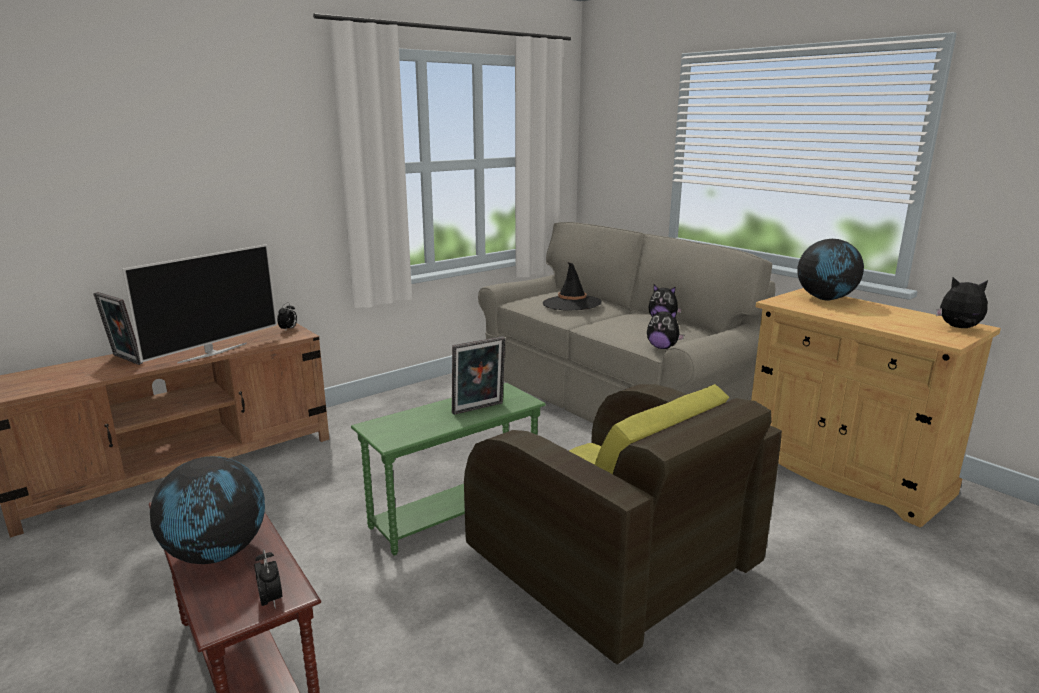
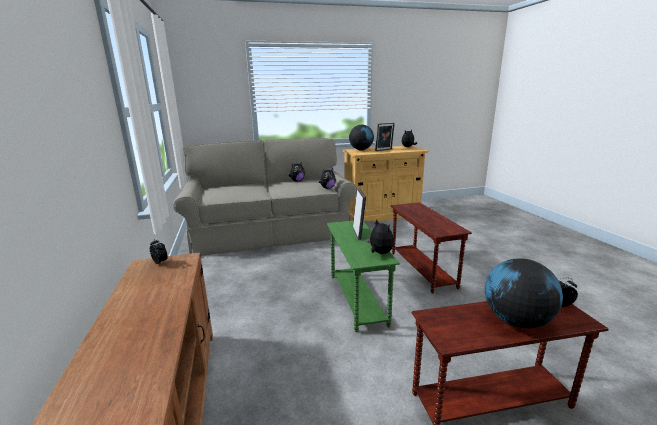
camera: 65 degrees left, 0 degrees up
picture frame [93,292,143,365] -> picture frame moved to [375,123,395,151]
television [122,244,277,364] -> none
brown armchair [464,384,782,665] -> brown side table [390,202,472,294]
black hat [543,262,602,311] -> none
none -> plush toy [366,220,394,254]

